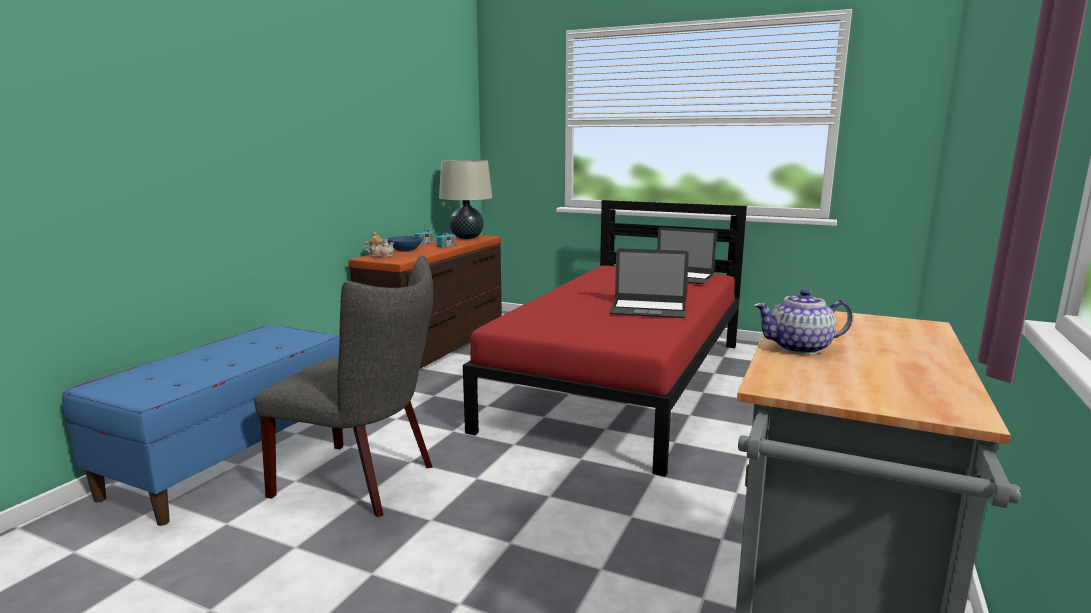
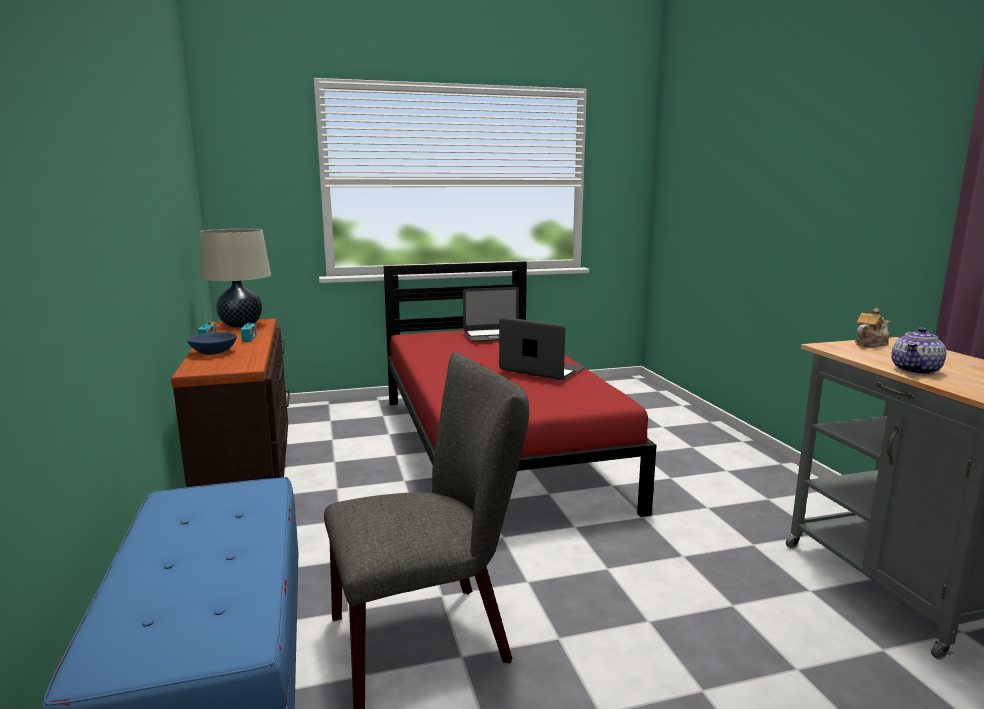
camera: 40 degrees left, 0 degrees up
teapot [364,232,394,257] -> teapot moved to [855,308,890,348]
laptop [610,249,689,318] -> laptop turned 120 degrees counterclockwise [499,317,585,380]

